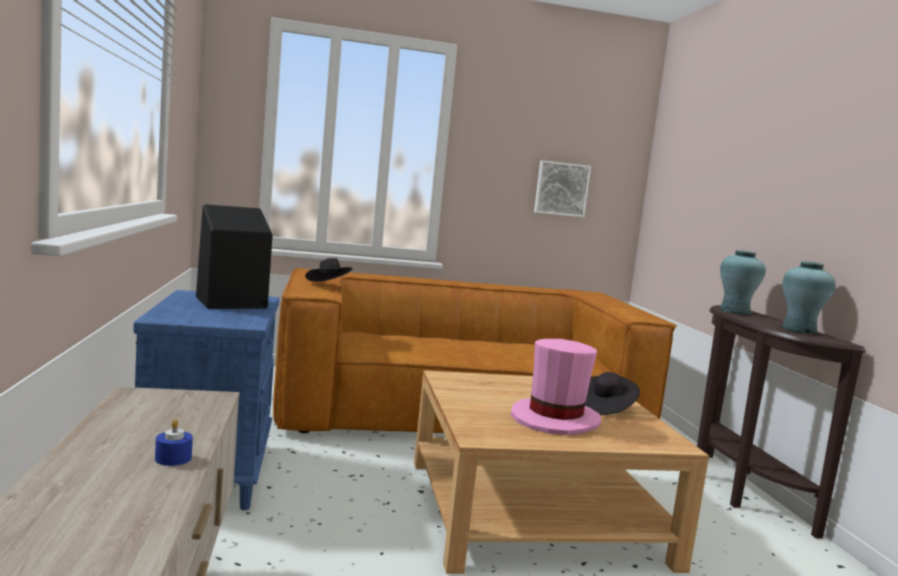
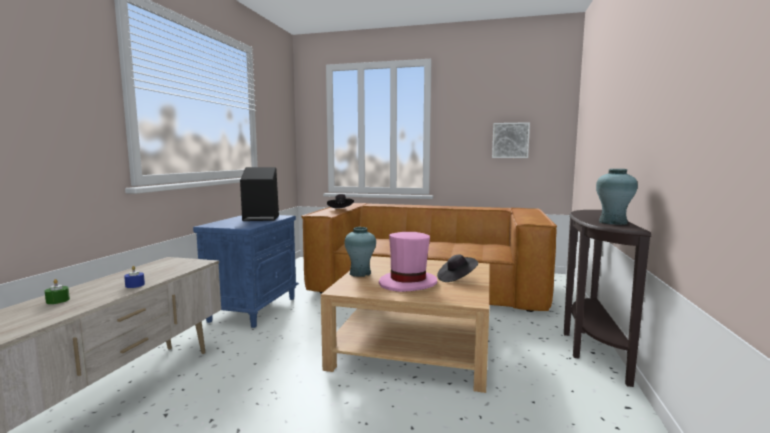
camera: 25 degrees right, 0 degrees up
turquoise vase [720,250,766,315] -> turquoise vase moved to [345,227,376,277]
none -> green candle [45,279,70,304]

